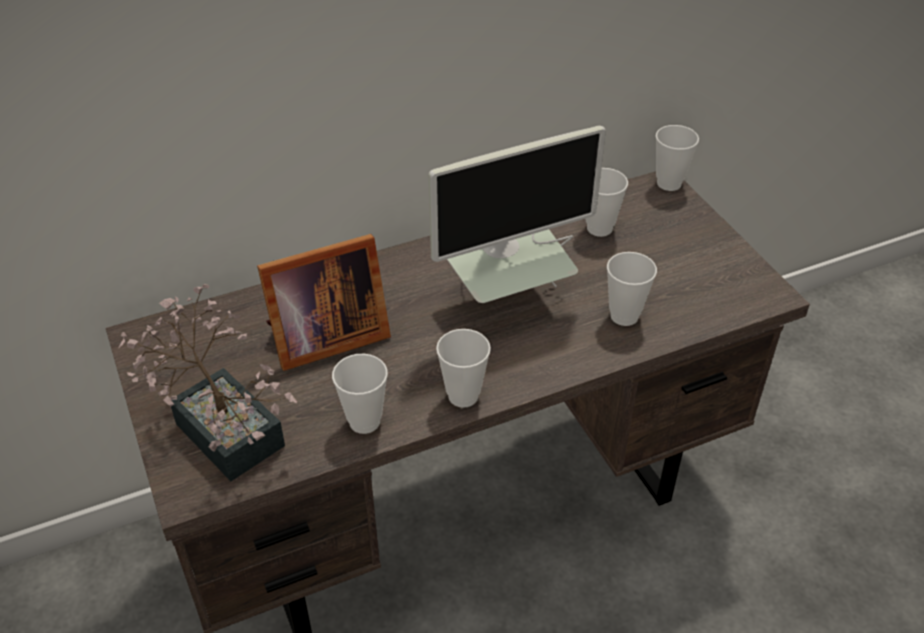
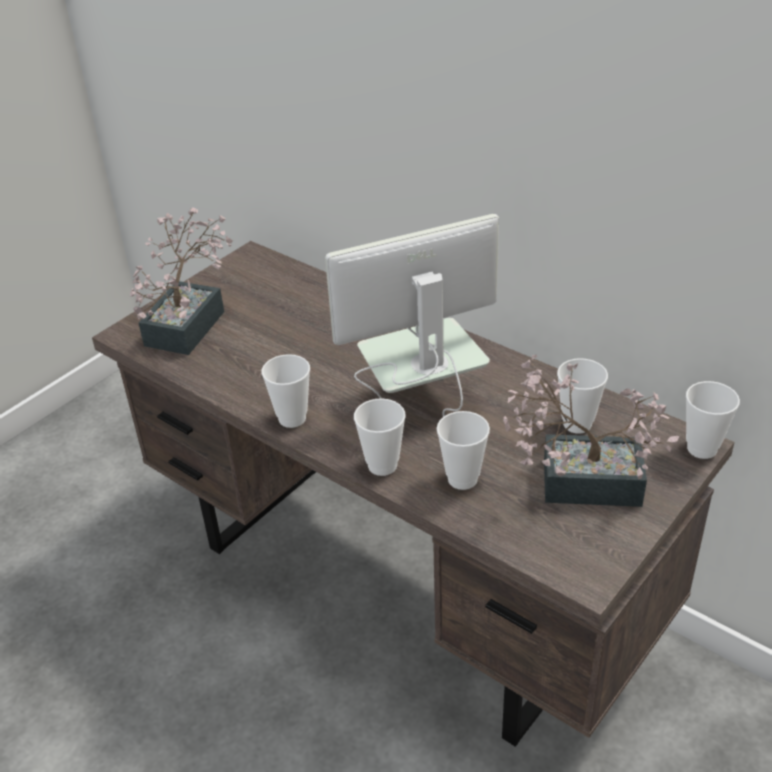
camera: 65 degrees right, 5 degrees down
picture frame [257,234,391,371] -> none
cup [332,354,388,434] -> cup moved to [354,399,406,476]
monitor [429,126,606,303] -> monitor turned 120 degrees clockwise [325,214,499,417]
none -> potted plant [503,355,679,507]

